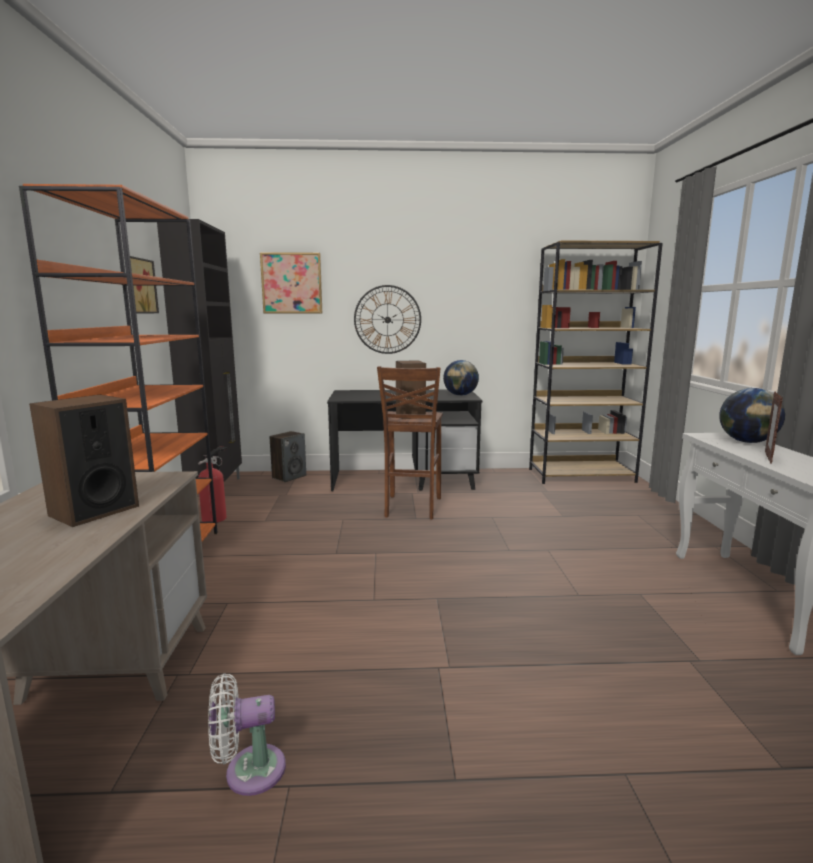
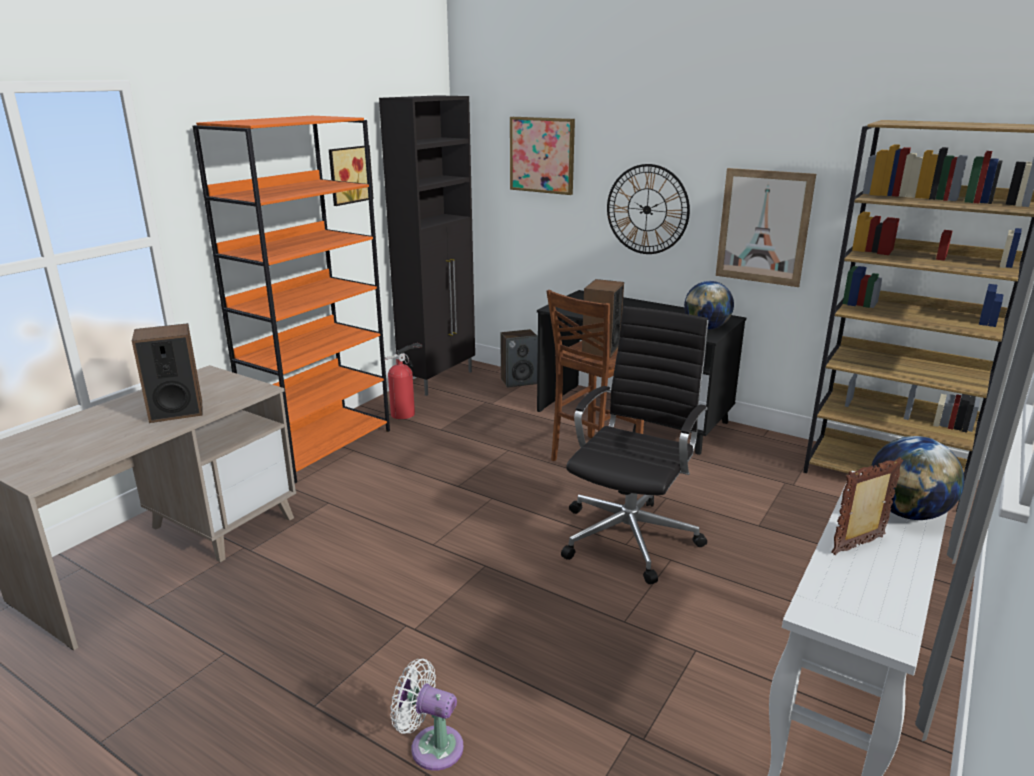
camera: 35 degrees right, 10 degrees up
white fan [208,674,286,796] -> white fan moved to [390,659,464,771]
none -> black office chair [561,306,709,584]
none -> picture [716,168,816,287]

